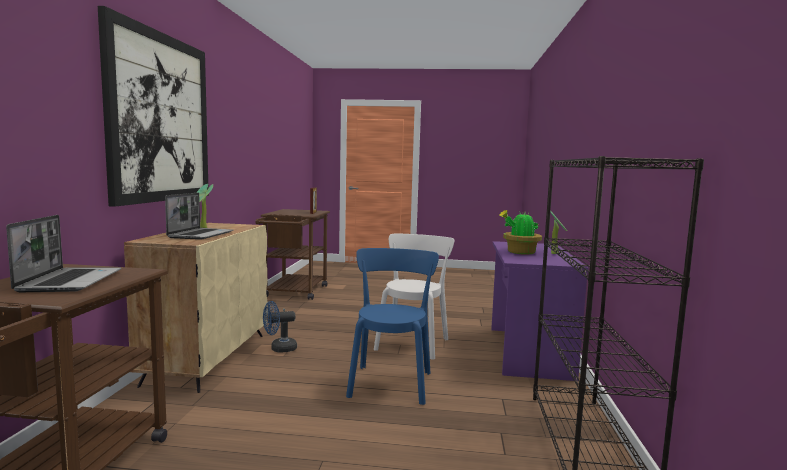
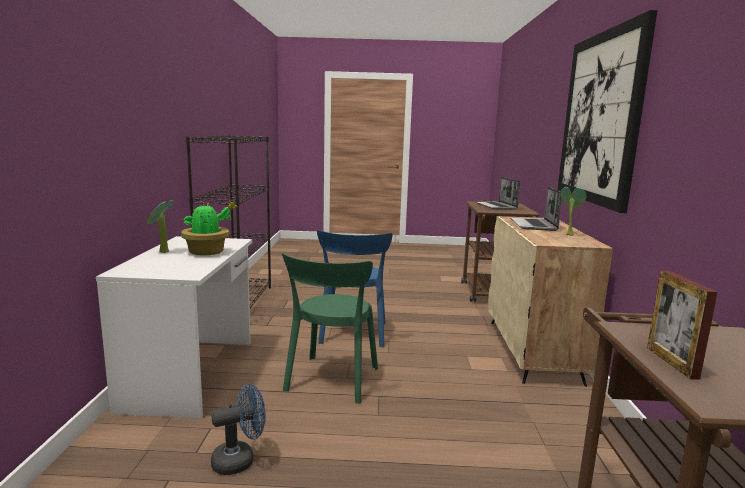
camera: 175 degrees right, 5 degrees up
blue fan [263,301,297,353] -> blue fan moved to [211,383,266,475]
white chair [374,234,454,360] -> green chair [282,253,378,404]
purple desk [491,241,588,381] -> white desk [96,236,252,419]

